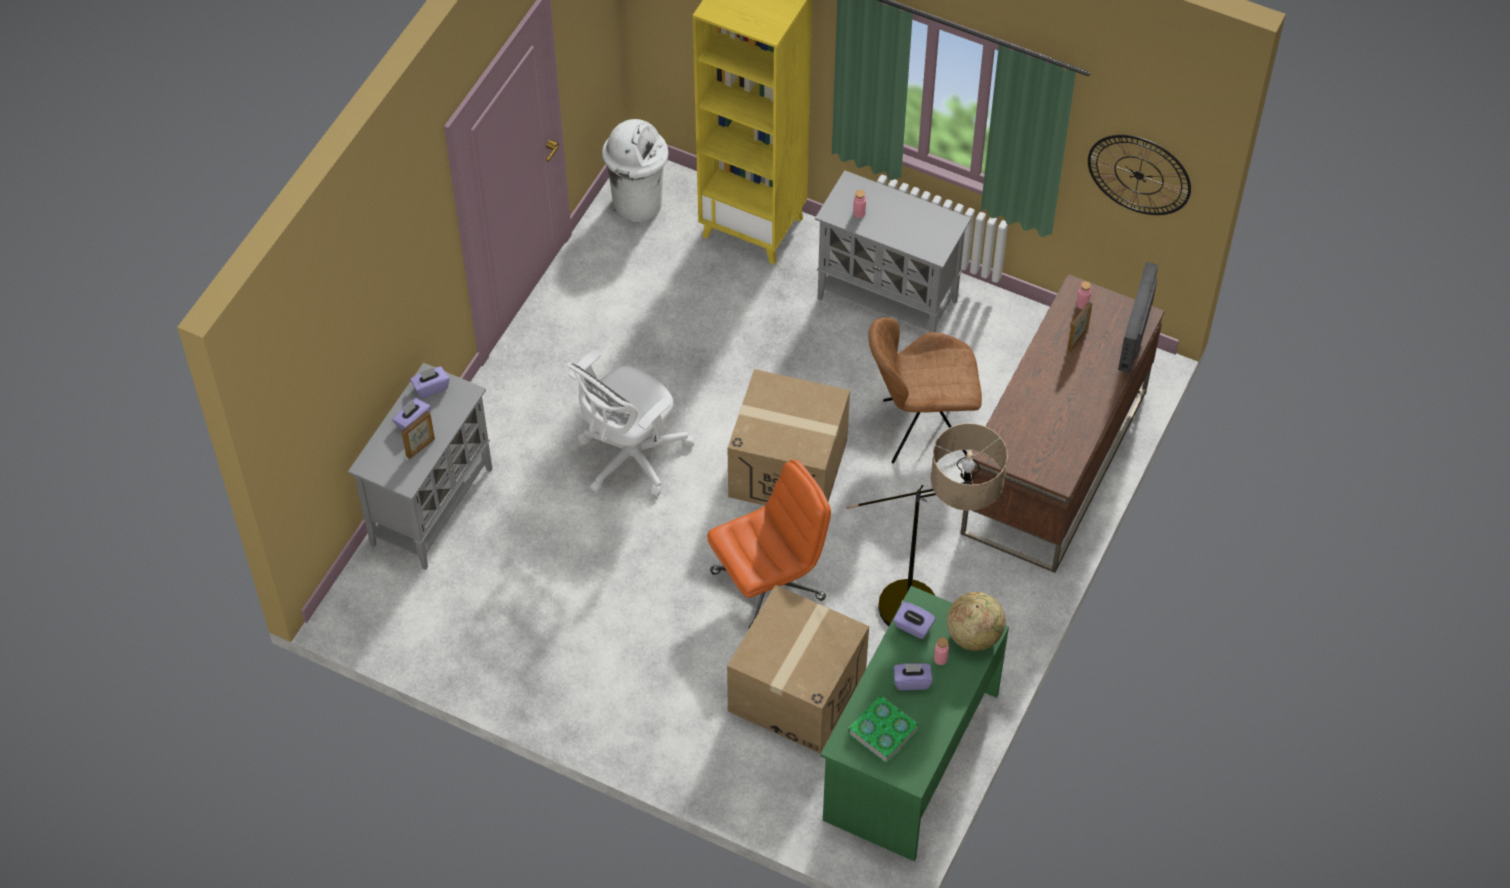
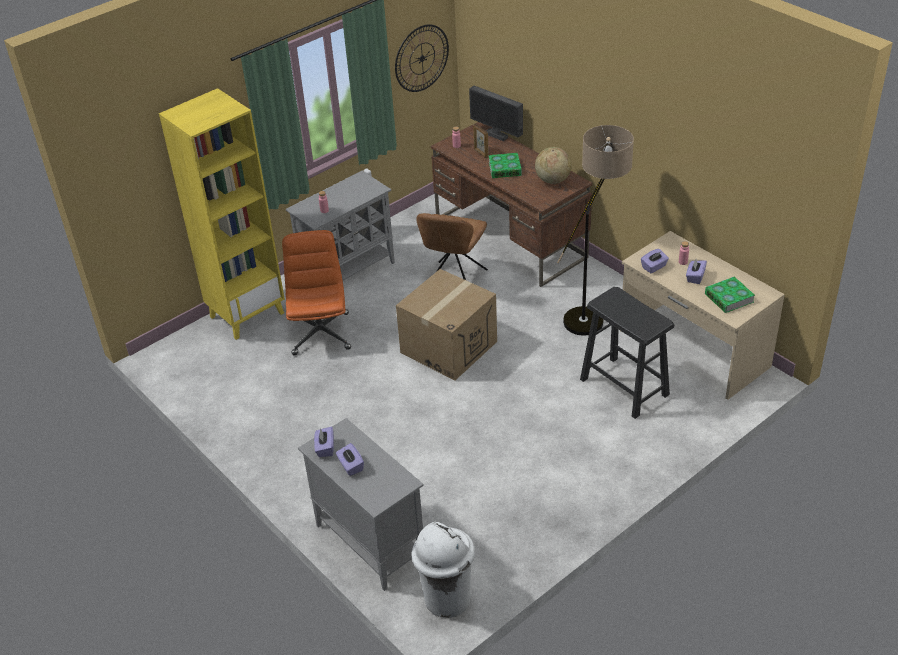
camera: 65 degrees left, 15 degrees down
picture frame [401,410,435,459] -> none
white office chair [566,349,695,496] -> none
white trash can [602,119,668,223] -> white trash can moved to [411,522,475,618]
orange office chair [707,460,831,630] -> orange office chair moved to [282,230,351,356]
cardboard box [727,585,869,753] -> black stool [580,287,674,419]
green desk [820,586,1009,861] -> beige desk [621,231,785,400]
globe [947,592,1006,651] -> globe moved to [535,147,572,184]
none -> book [488,153,522,178]

